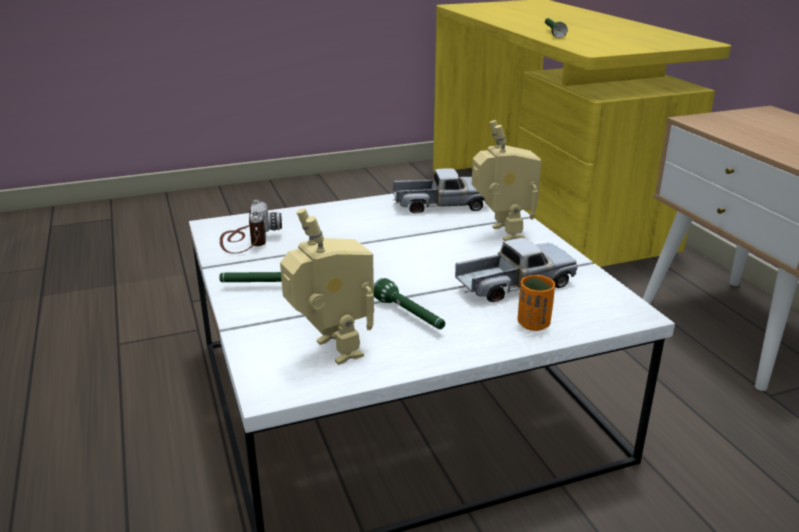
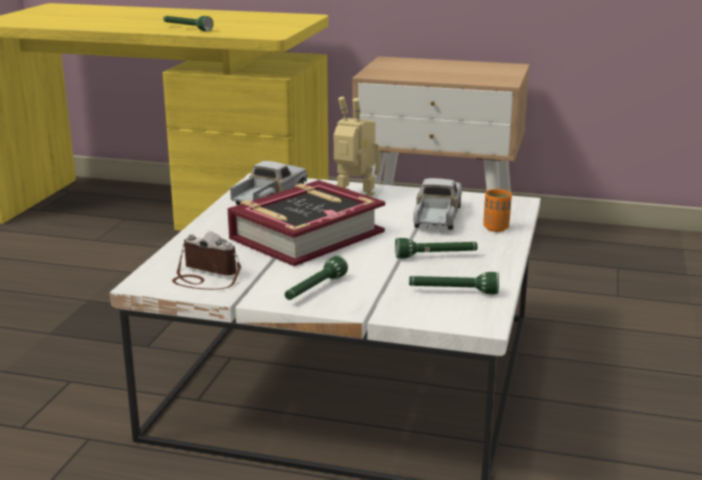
camera: 55 degrees left, 5 degrees down
toy robot [280,208,374,365] -> green flashlight [409,272,499,294]
none -> book [228,180,385,266]

